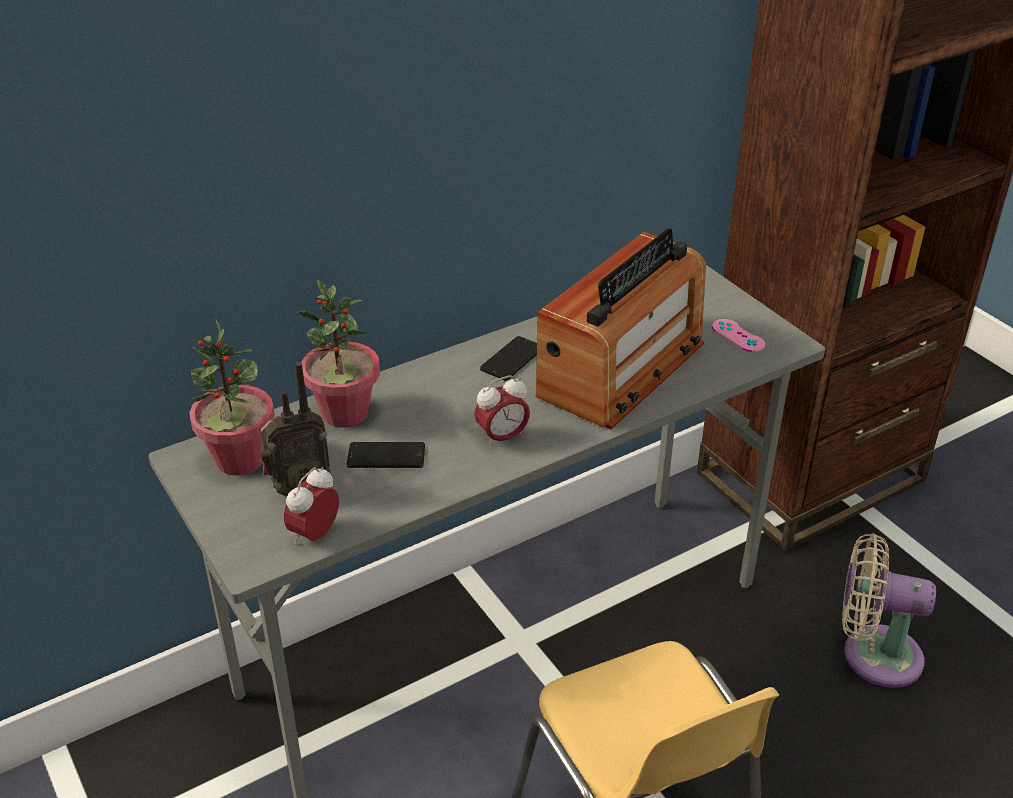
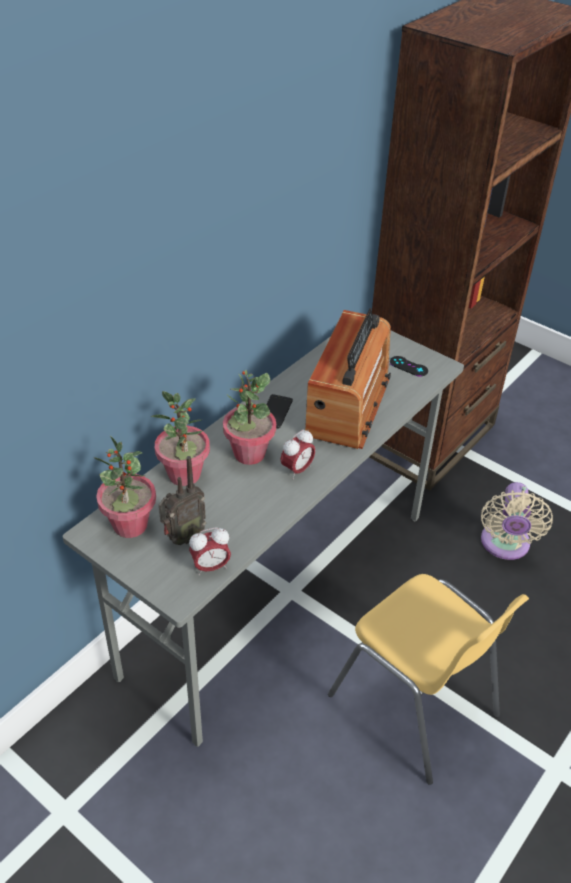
camera: 20 degrees left, 5 degrees up
alarm clock [284,467,339,545] -> alarm clock turned 120 degrees counterclockwise [189,527,231,575]
phone [347,442,425,468] -> none
pink game controller [712,319,765,352] -> black game controller [390,356,428,376]
beige fan [842,533,936,688] -> beige fan turned 75 degrees counterclockwise [481,482,553,560]
none -> potted plant [223,370,276,465]

